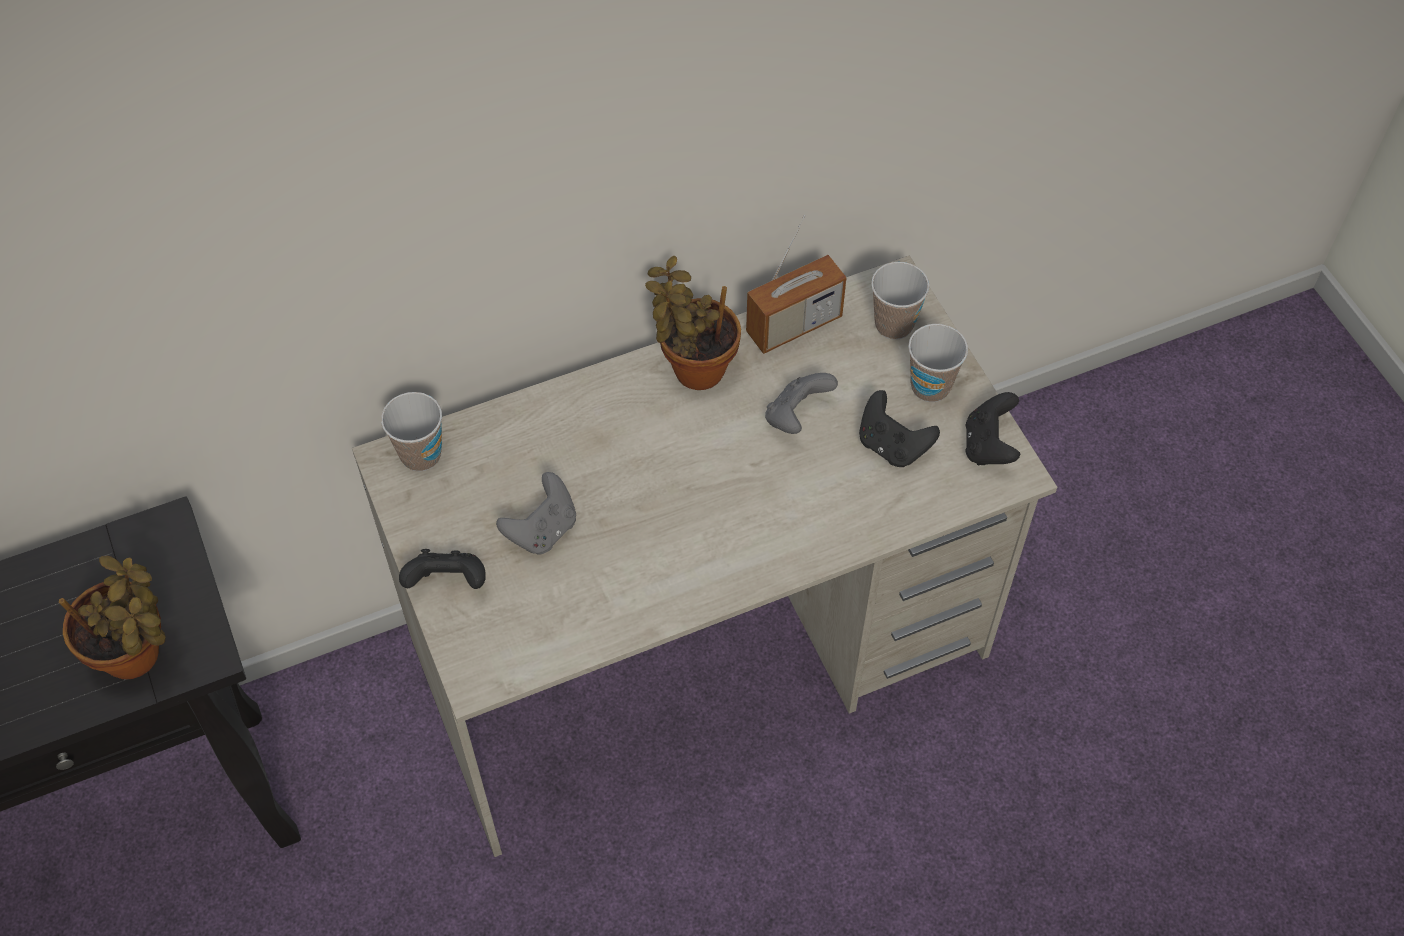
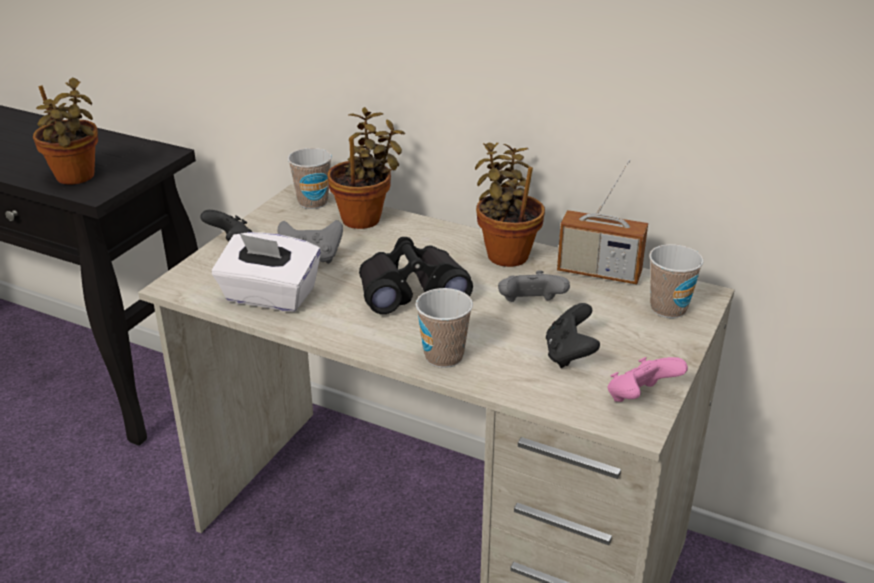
camera: 50 degrees right, 25 degrees down
cup [908,324,968,402] -> cup moved to [415,288,473,368]
black game controller [965,392,1020,465] -> pink game controller [608,357,688,402]
none -> white tissue box [212,232,321,312]
none -> potted plant [328,107,405,229]
none -> black binoculars [359,237,473,314]

